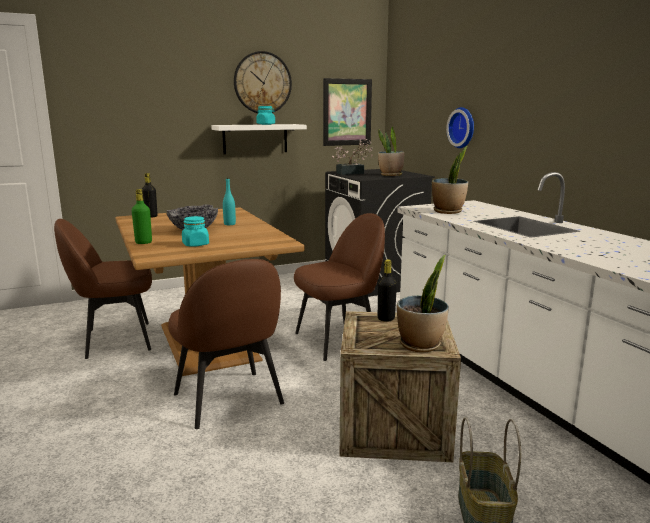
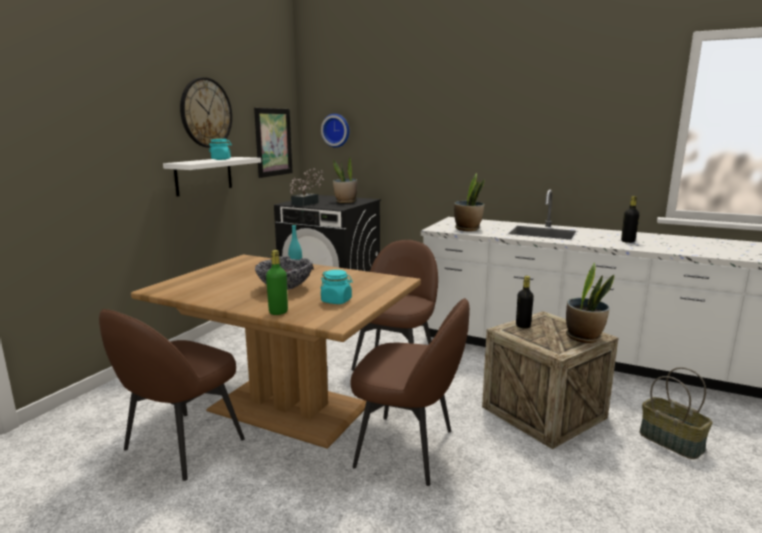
camera: 40 degrees left, 0 degrees up
black bottle [142,173,158,218] -> black bottle moved to [621,196,640,243]
wall clock [446,107,474,148] -> wall clock moved to [321,114,349,148]

